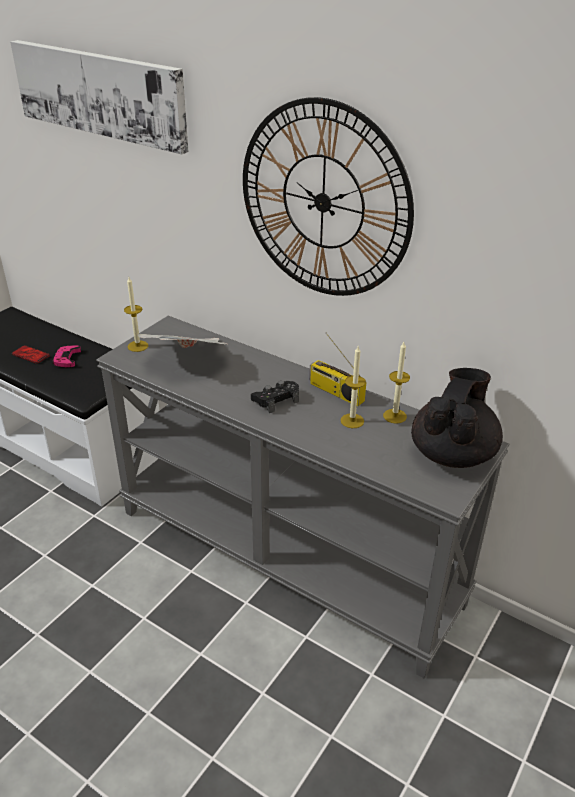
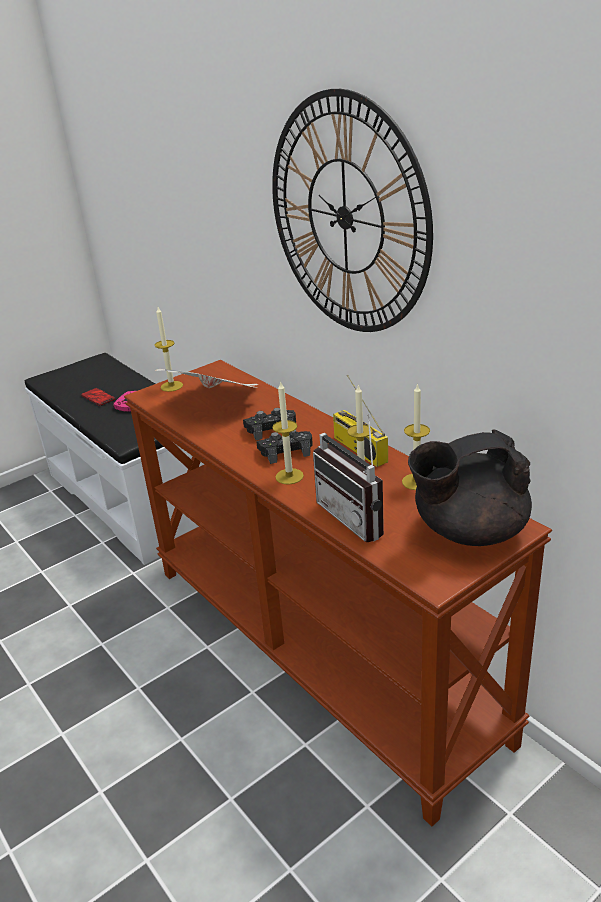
camera: 20 degrees right, 5 degrees down
picture [10,40,189,154] -> none
grey console table [96,316,510,679] -> brown console table [124,360,552,827]
black teapot [411,368,503,468] -> black teapot turned 150 degrees counterclockwise [408,429,532,546]
none -> black game controller [243,408,296,440]
none -> candle [272,382,304,485]
none -> radio [313,415,384,542]

